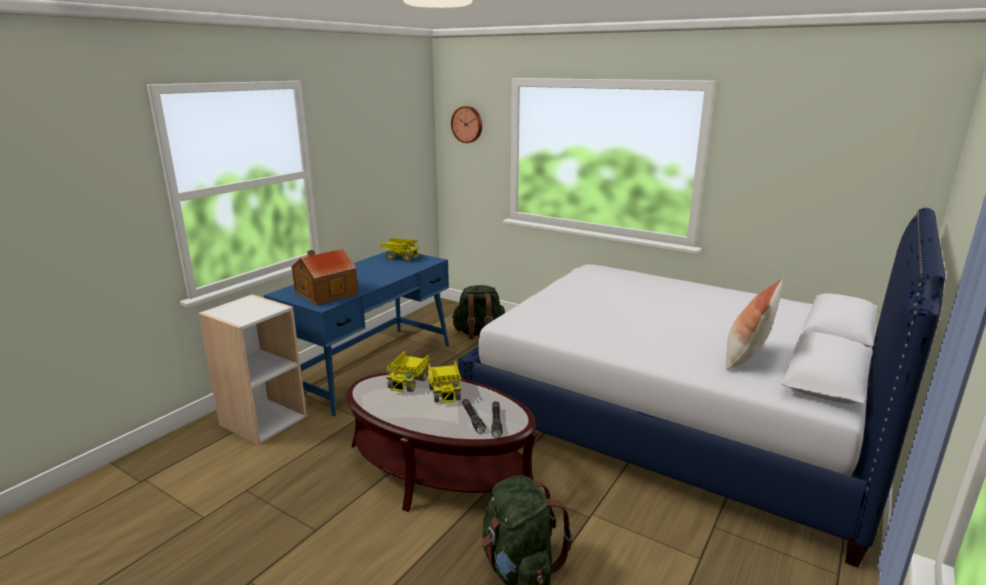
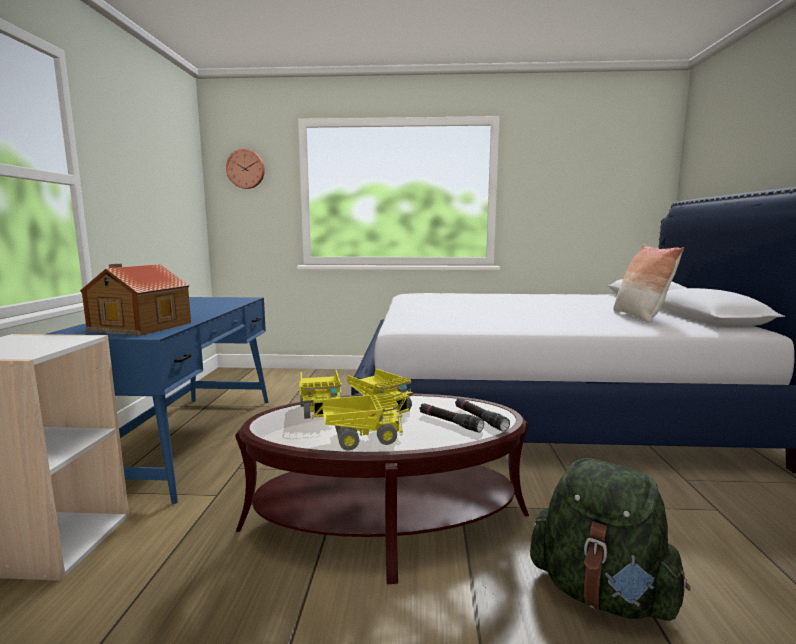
camera: 30 degrees left, 10 degrees down
toy truck [380,238,419,262] -> toy truck moved to [322,393,403,451]
green backpack [451,285,505,339] -> none

